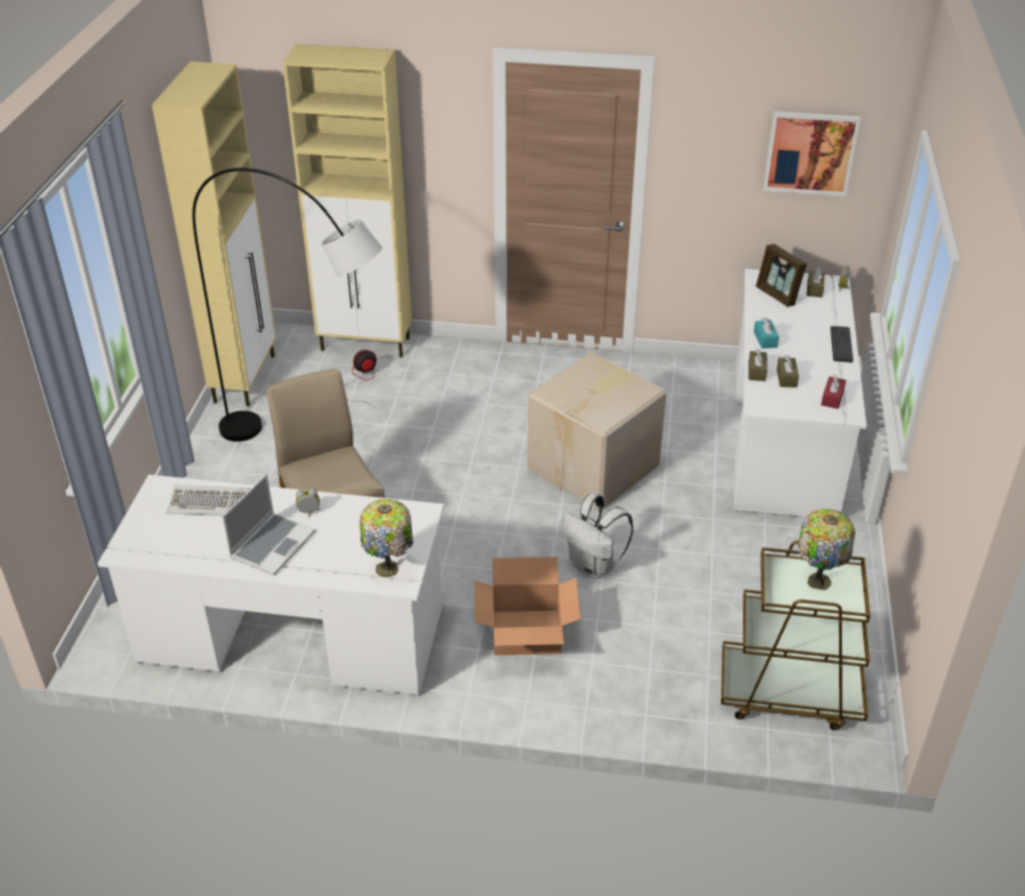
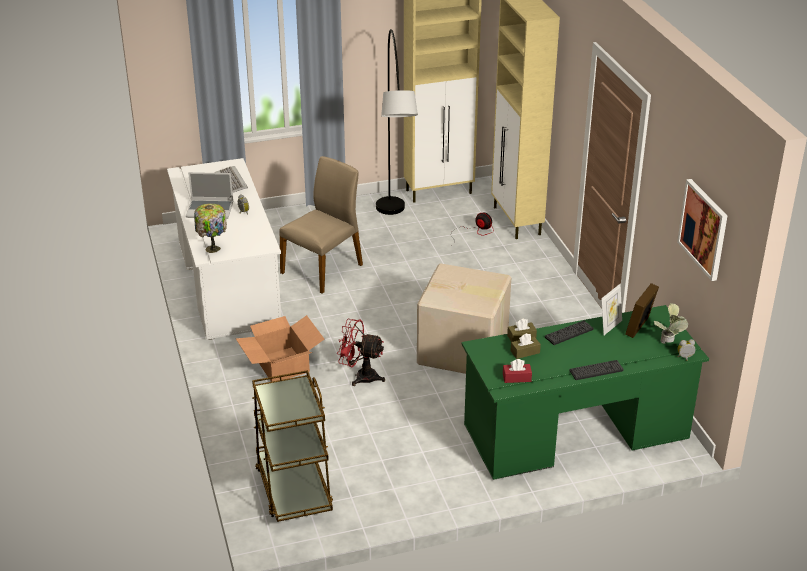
camera: 65 degrees right, 5 degrees down
white backpack [561,493,634,579] -> red fan [337,319,385,386]
white desk [734,269,867,518] -> green desk [462,305,709,480]
turquoise tissue box [754,318,779,349] -> keyboard [545,320,593,345]
table lamp [798,509,855,590] -> none
brown tissue box [807,268,825,298] -> potted plant [654,303,688,344]
none -> picture frame [601,284,622,335]

